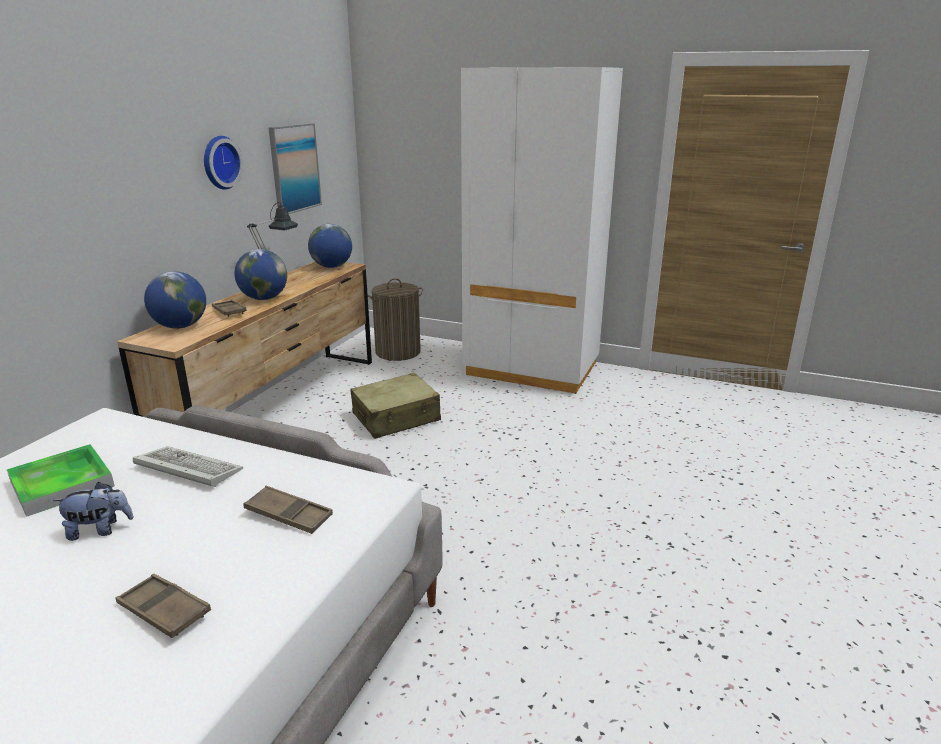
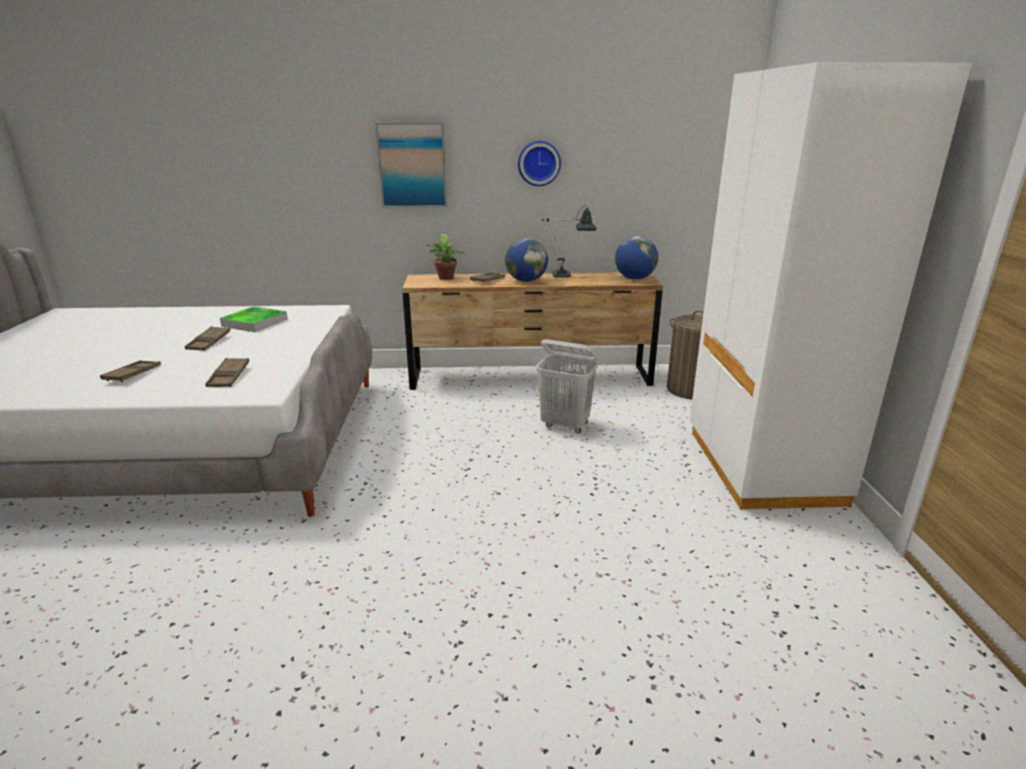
camera: 65 degrees right, 0 degrees up
plush toy [53,482,133,541] -> brown tray [185,326,231,351]
keyboard [133,446,243,487] -> none
globe [144,271,206,329] -> potted plant [427,234,464,280]
picture [268,123,322,214] -> picture moved to [376,123,447,208]
beige suitcase [351,373,441,439] -> white laundry basket [536,339,598,433]

